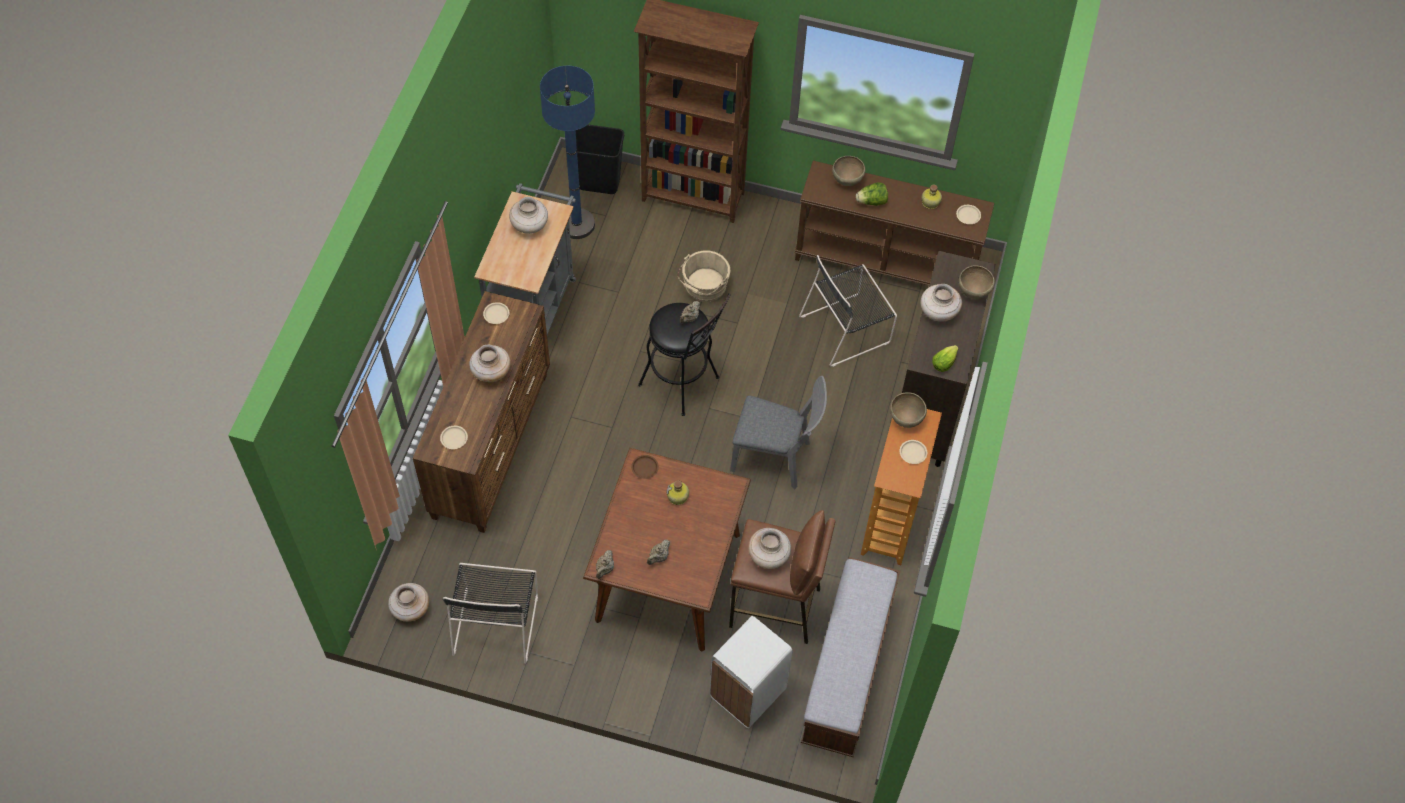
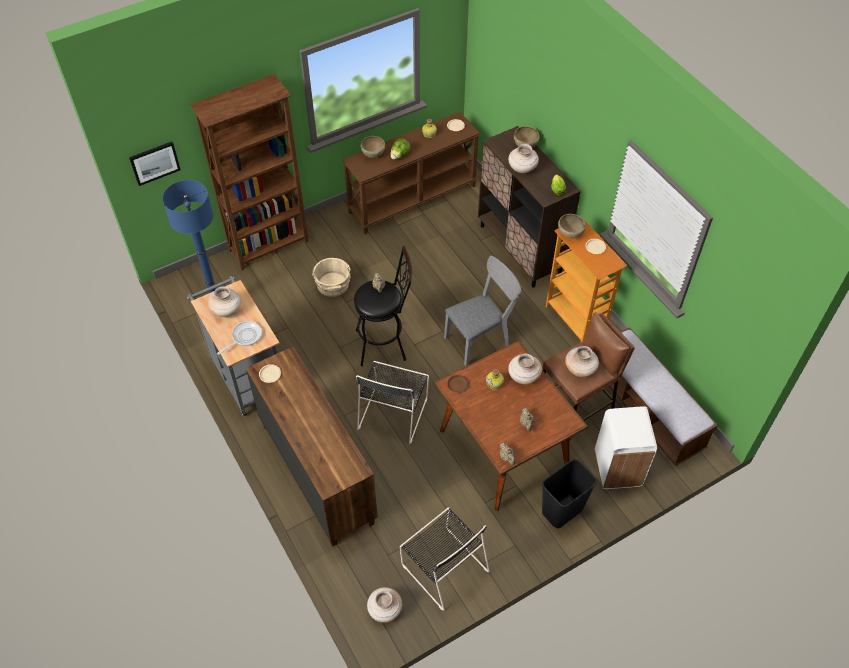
camera: 45 degrees left, 5 degrees down
beige plate [440,426,468,449] -> none
beige vase [469,344,511,382] -> beige vase moved to [508,354,542,384]
black trash can [576,125,624,194] -> black trash can moved to [542,459,598,528]
black chair [799,255,897,367] -> black chair moved to [356,361,429,444]
none -> picture [129,142,181,186]
none -> frying pan [217,321,262,355]

